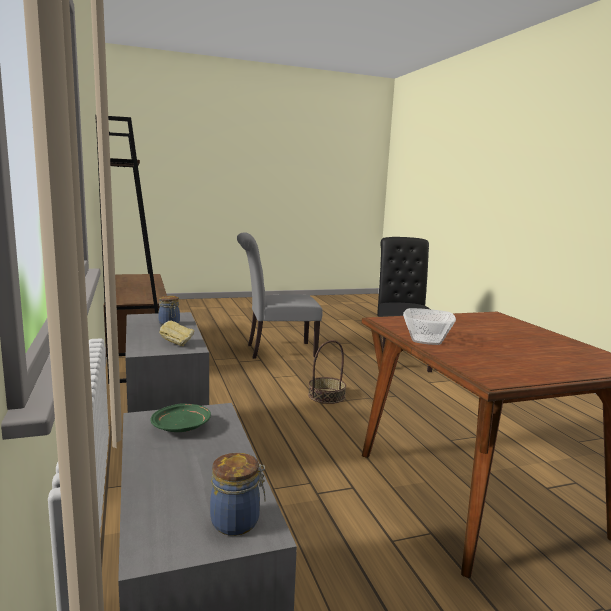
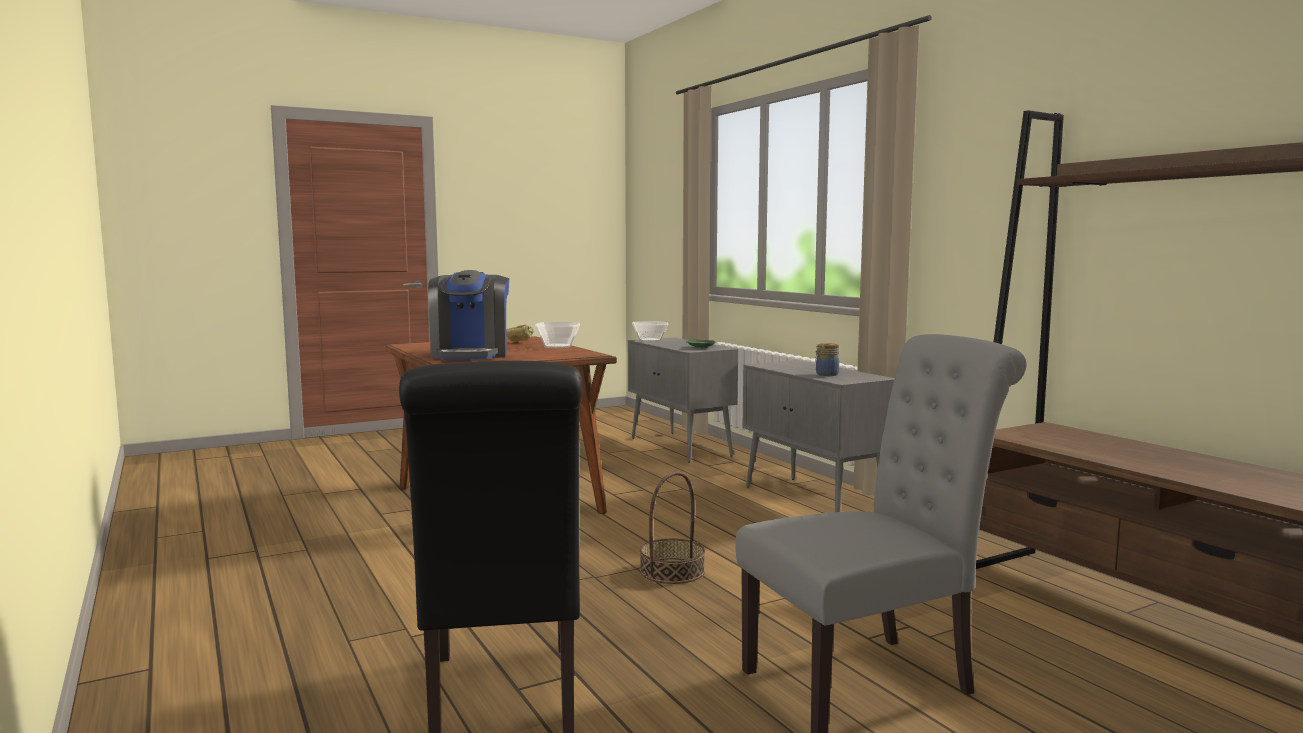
camera: 170 degrees right, 5 degrees down
bread [159,321,194,346] -> bread moved to [506,325,534,343]
jar [210,453,265,536] -> bowl [632,321,669,342]
none -> coffee machine [428,270,509,359]

